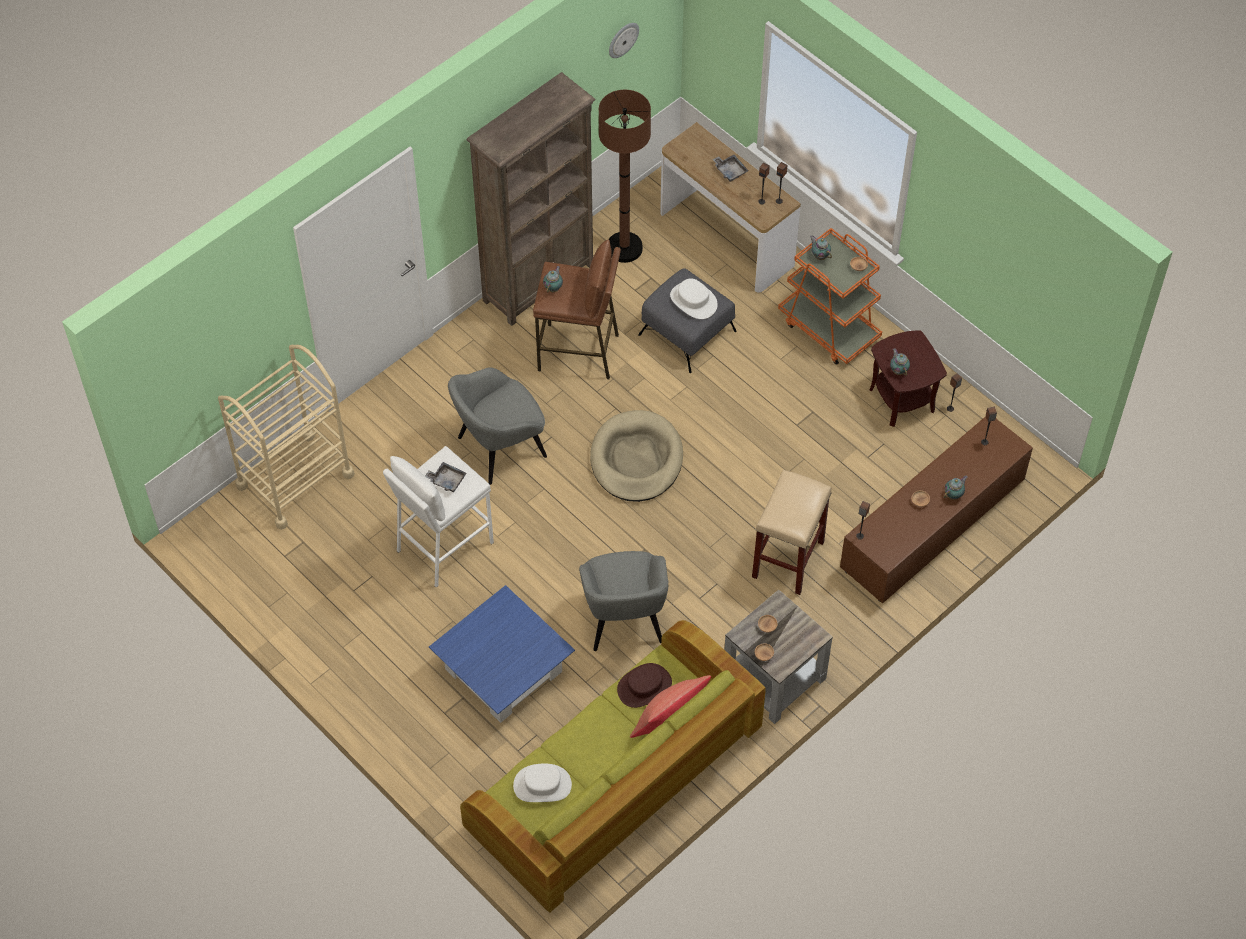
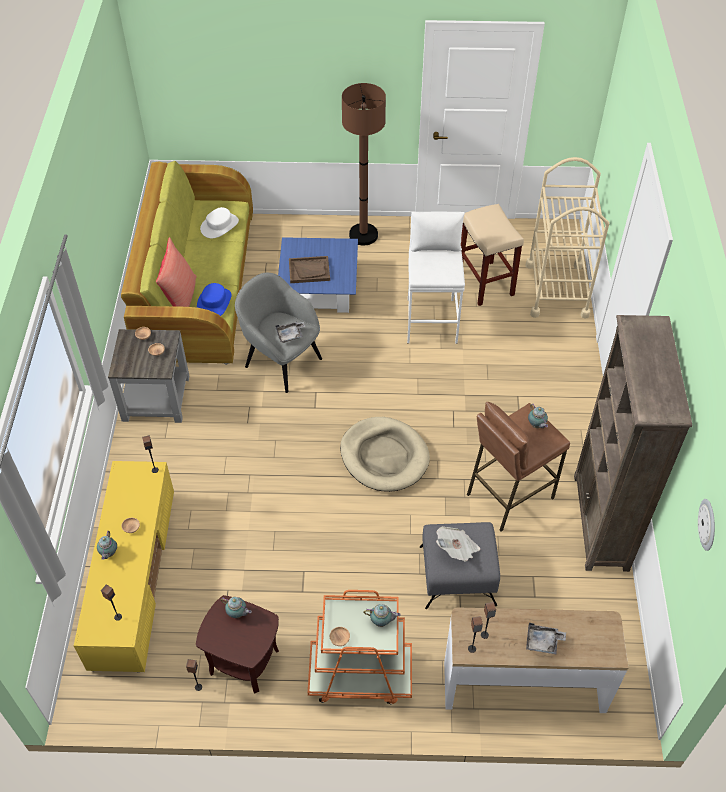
camera: 135 degrees right, 5 degrees down
grey tray [425,462,467,492] -> grey tray moved to [276,322,306,343]
grey armchair [448,367,547,485] -> none
brown floor lamp [599,90,651,263] -> brown floor lamp moved to [342,83,386,245]
brown hat [617,663,672,708] -> blue hat [197,283,231,316]
white hat [670,278,718,319] -> newspaper [436,526,480,561]
beige stool [752,470,831,595] -> beige stool moved to [461,204,524,306]
brown tv stand [840,416,1033,604] -> yellow tv stand [74,461,174,672]
none -> brown tray [289,256,330,283]

